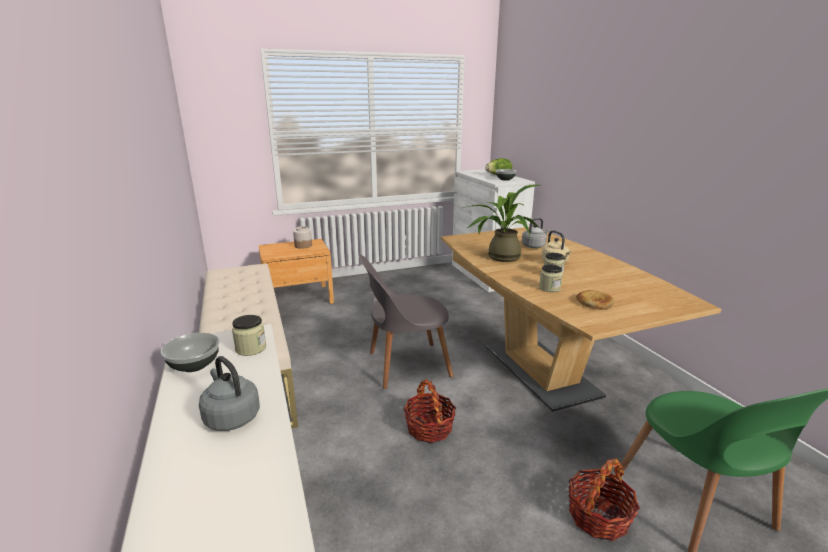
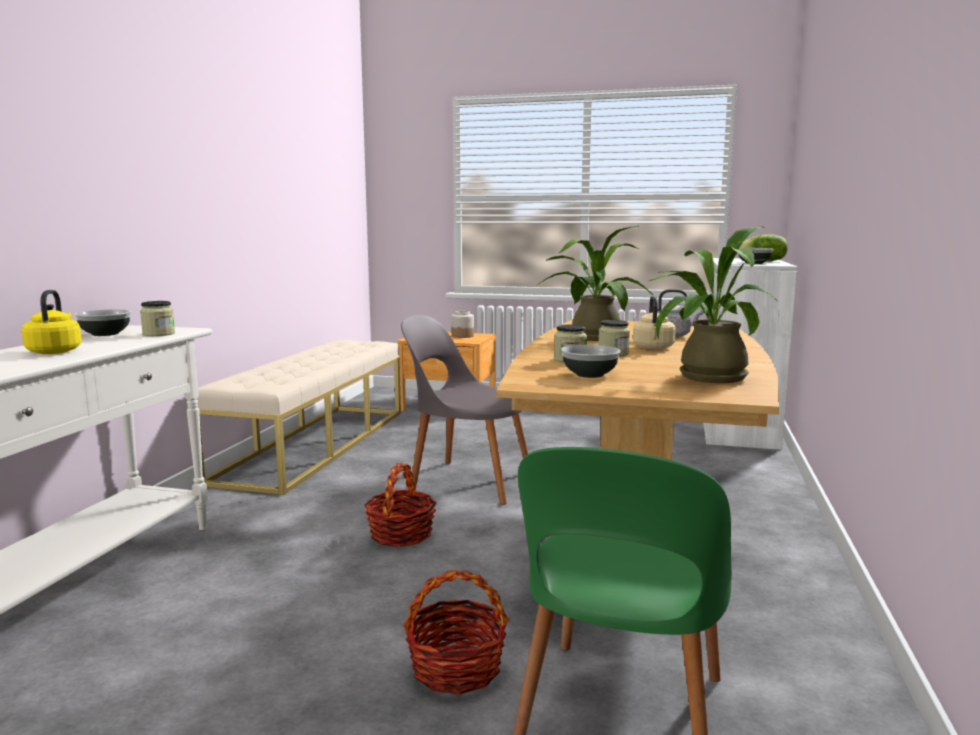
camera: 35 degrees right, 10 degrees down
grey kettle [199,356,260,431] -> yellow kettle [22,290,82,354]
bread [576,290,614,310] -> bowl [561,345,621,378]
none -> potted plant [649,227,777,383]

